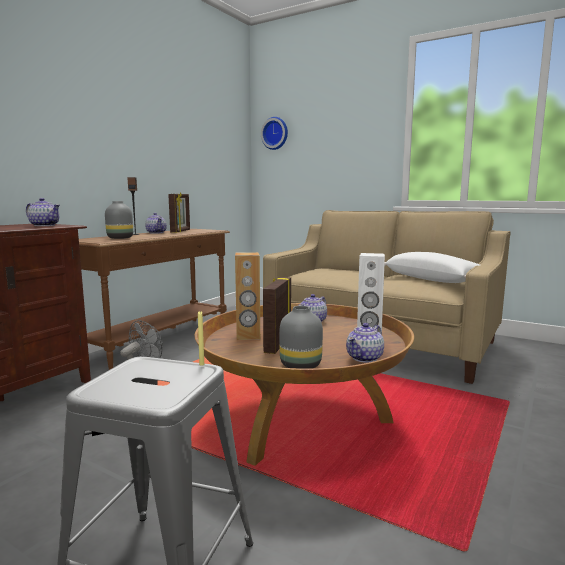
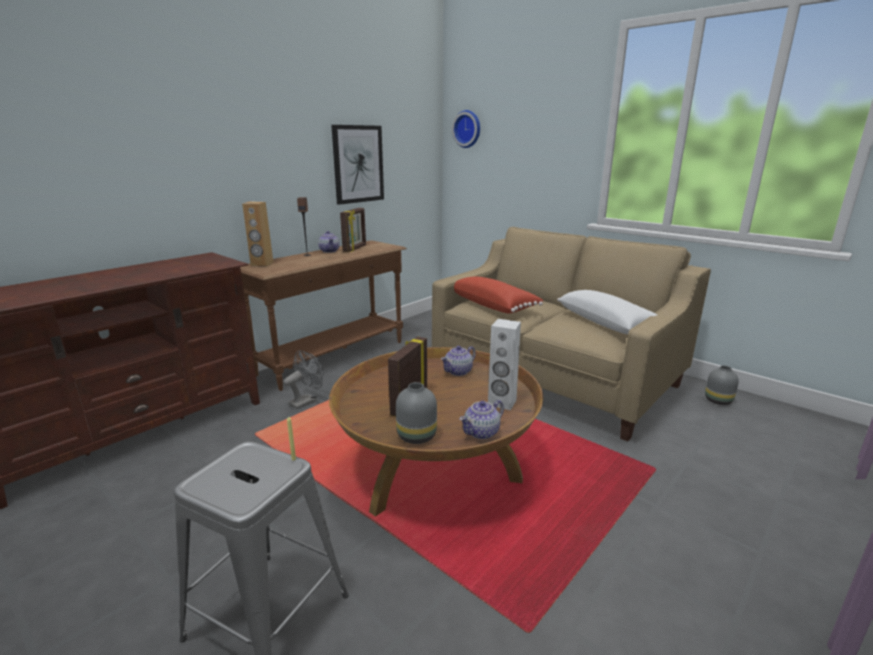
camera: 10 degrees right, 10 degrees up
teapot [26,198,60,226] -> none
grey vase [105,201,133,239] -> grey vase moved to [705,365,739,405]
brown speaker [235,252,260,340] -> brown speaker moved to [242,202,273,267]
none -> picture [331,125,384,205]
none -> red pillow [454,277,543,314]

